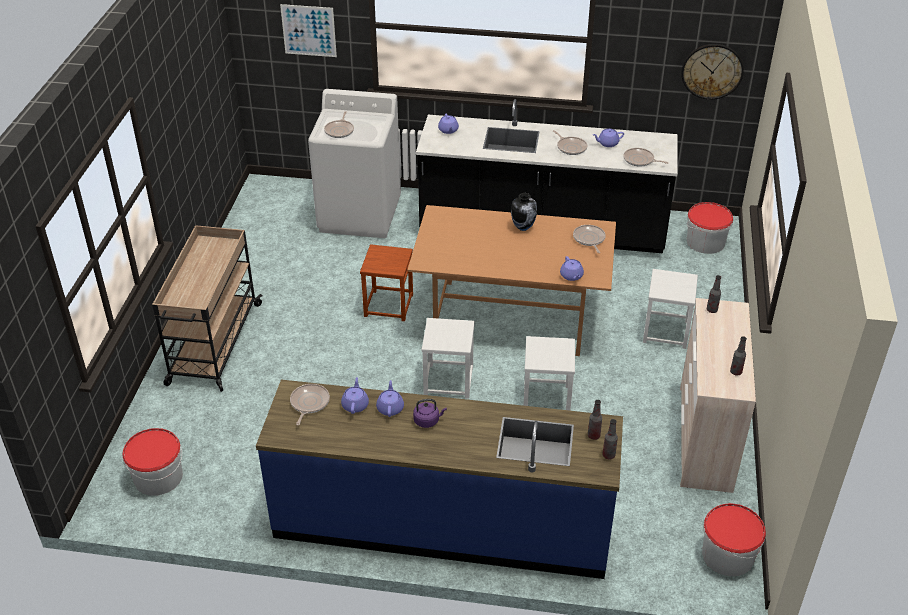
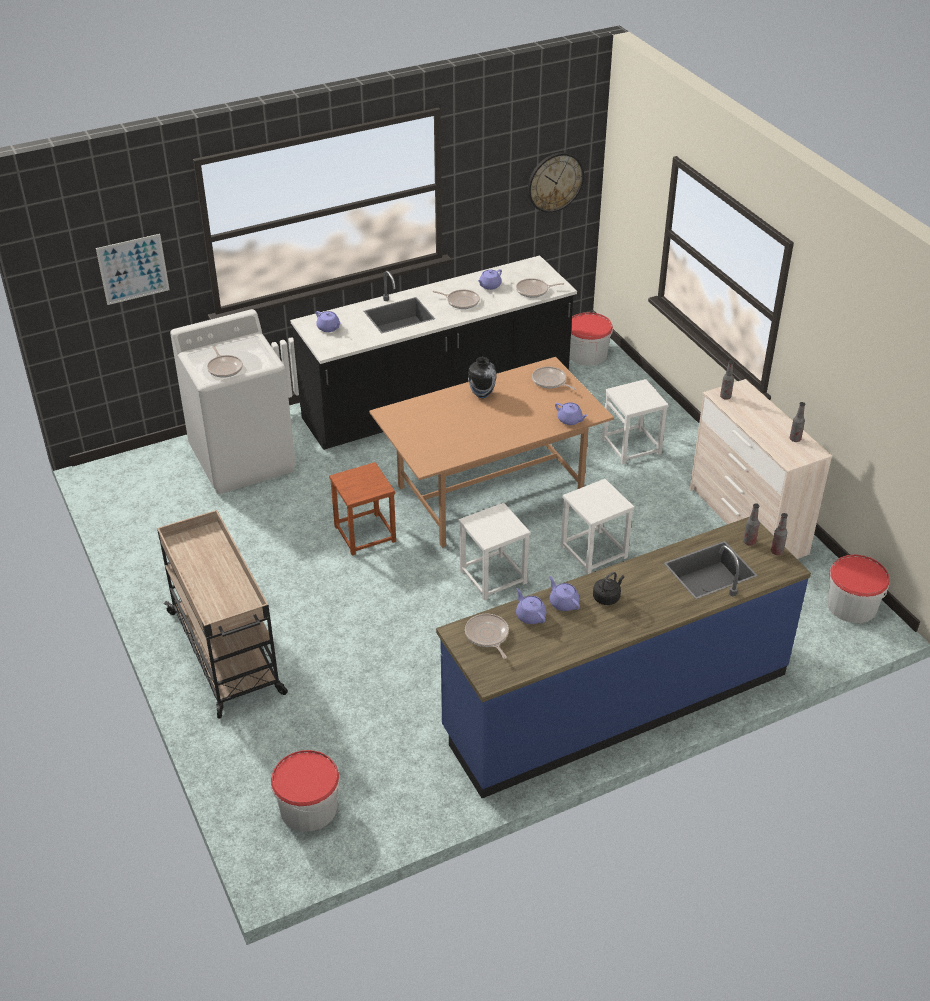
camera: 35 degrees left, 0 degrees up
purple kettle [413,399,447,428] -> black kettle [593,572,624,605]

